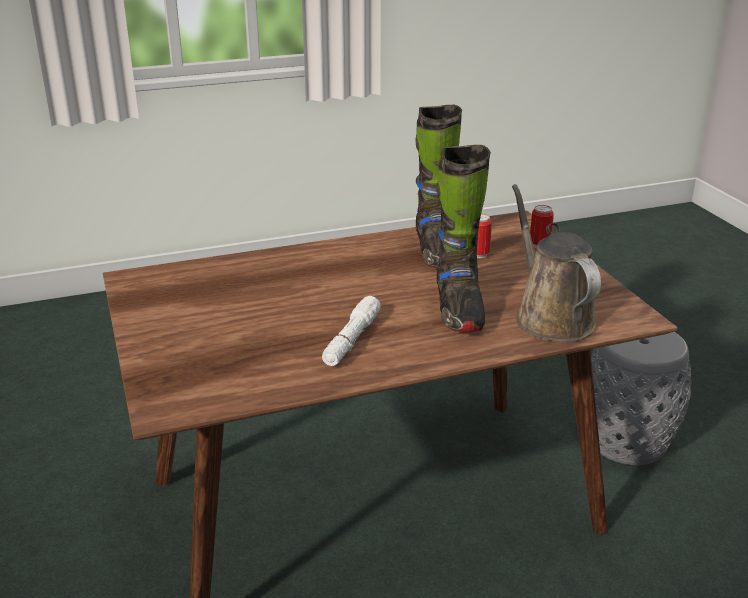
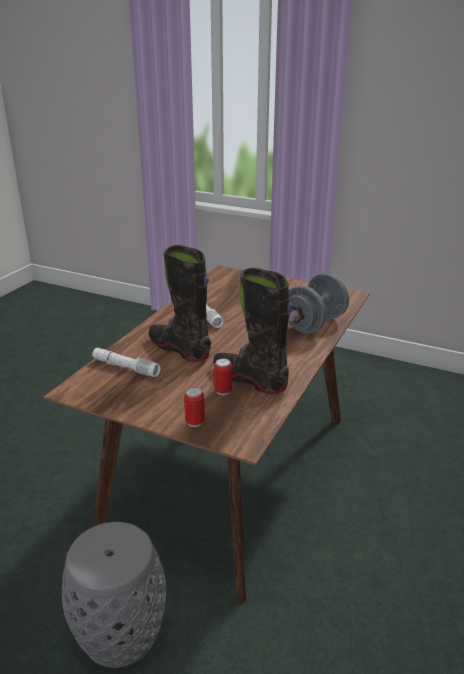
camera: 135 degrees right, 0 degrees up
brown watering can [512,184,601,342] -> white flashlight [92,348,161,377]
none -> grey dumbbell [288,273,349,333]

